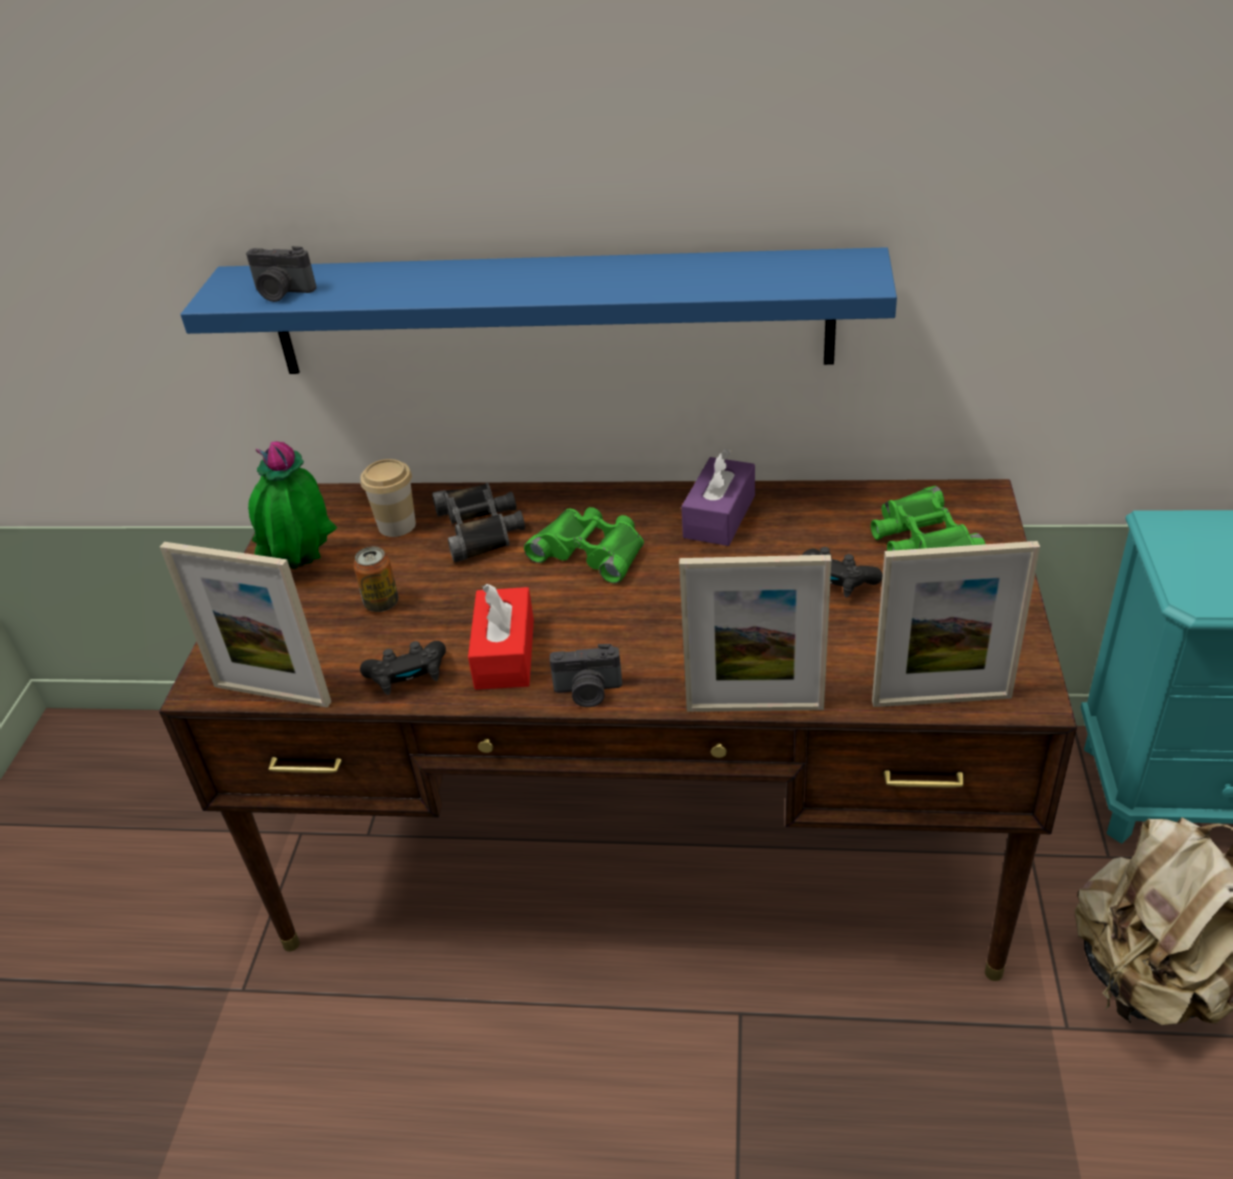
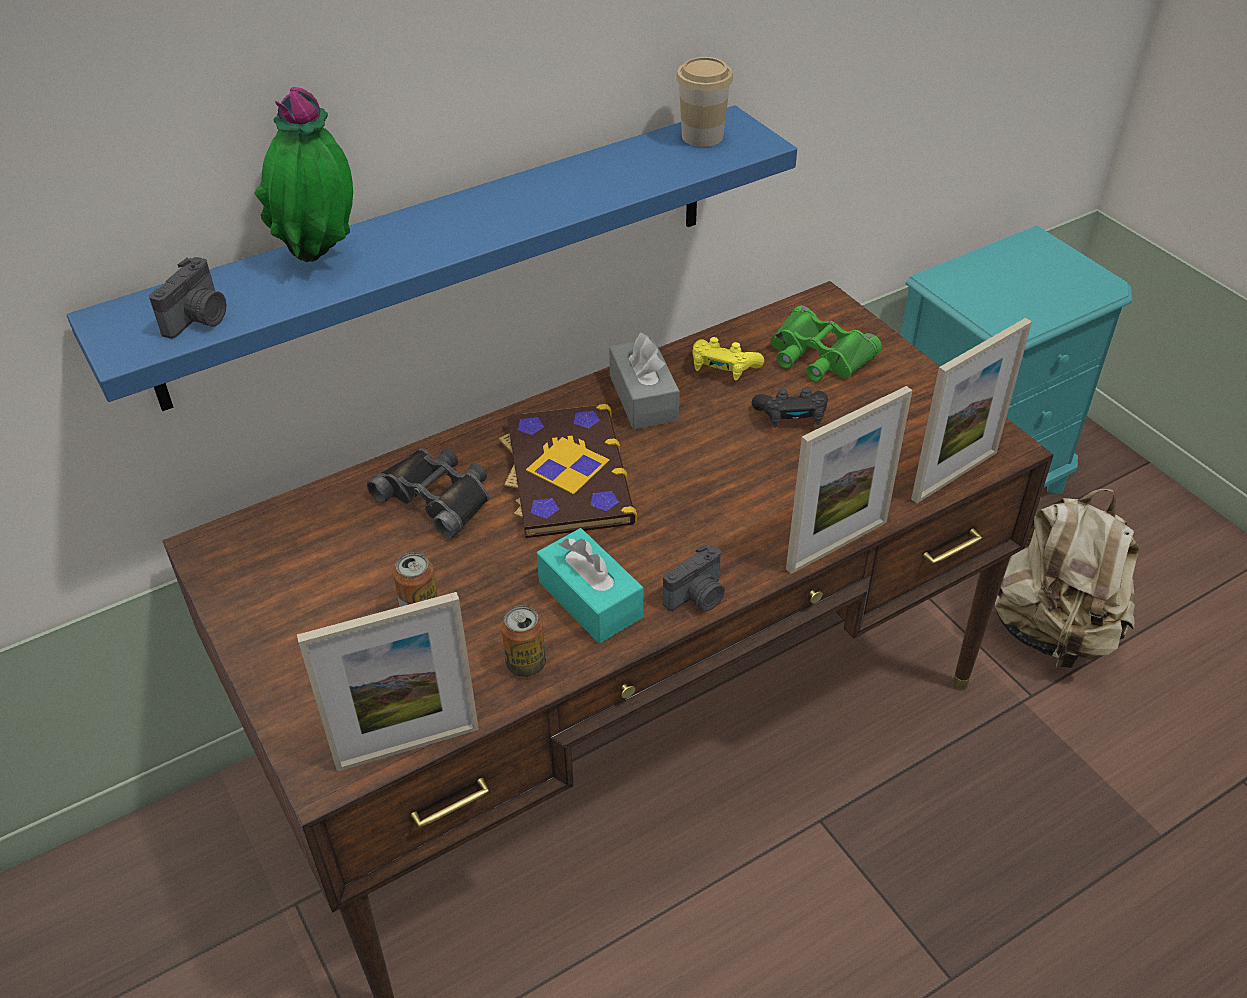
camera: 40 degrees left, 5 degrees up
camera [246,246,317,302] -> camera turned 45 degrees counterclockwise [149,257,227,339]
potted plant [248,441,337,570] -> potted plant moved to [254,87,353,262]
cup [360,459,416,537] -> cup moved to [676,57,733,147]
black game controller [360,641,446,695] -> can [501,605,546,677]
red tissue box [468,584,534,690] -> turquoise tissue box [537,528,643,643]
green binoculars [524,507,644,583] -> book [498,404,637,538]
purple tissue box [681,448,755,546] -> grey tissue box [609,332,680,429]
none -> yellow game controller [693,337,764,381]

